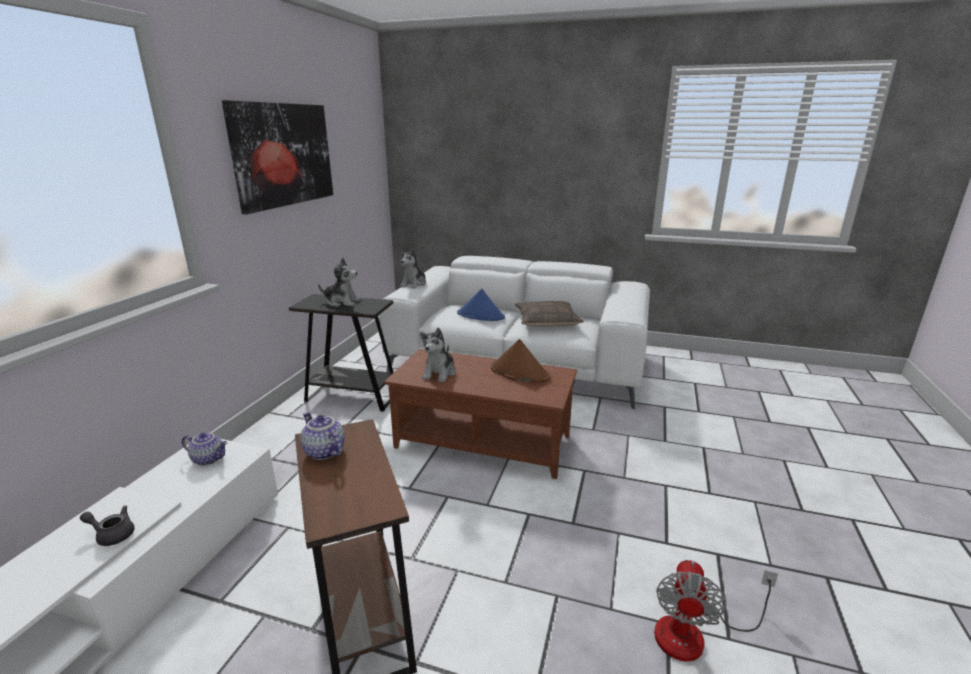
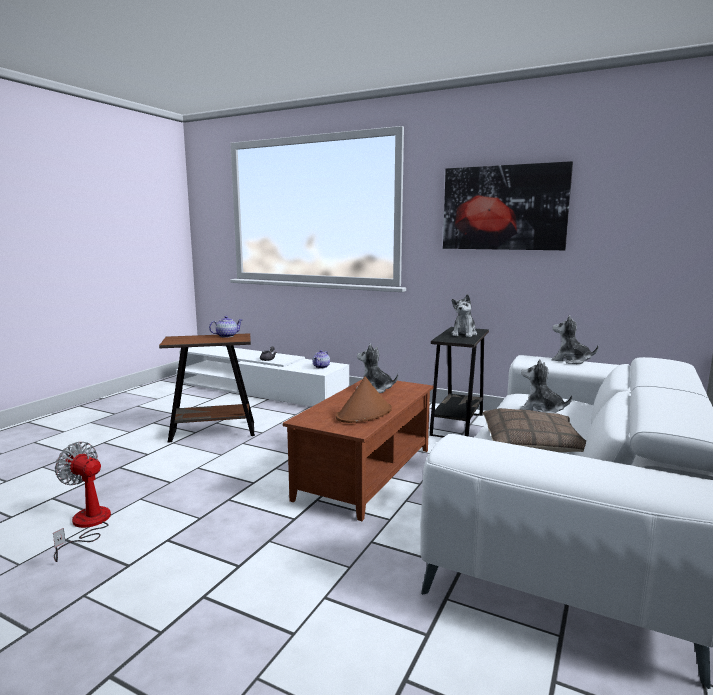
camera: 100 degrees right, 10 degrees down
blue hat [457,289,505,321] -> plush toy [519,359,573,413]

